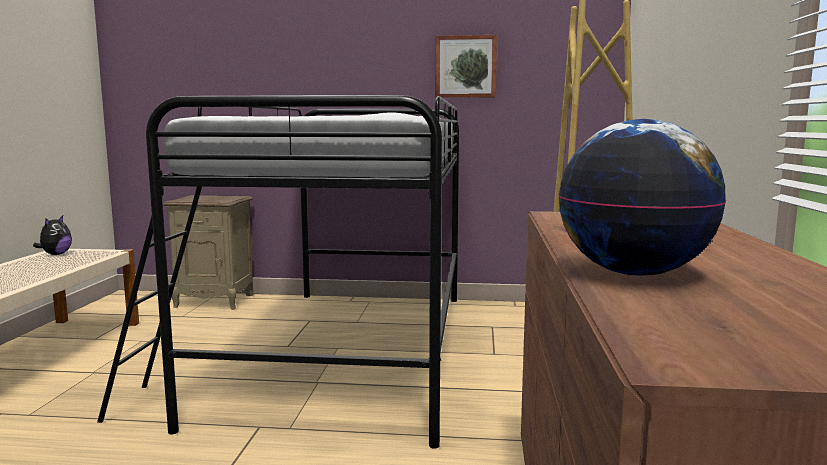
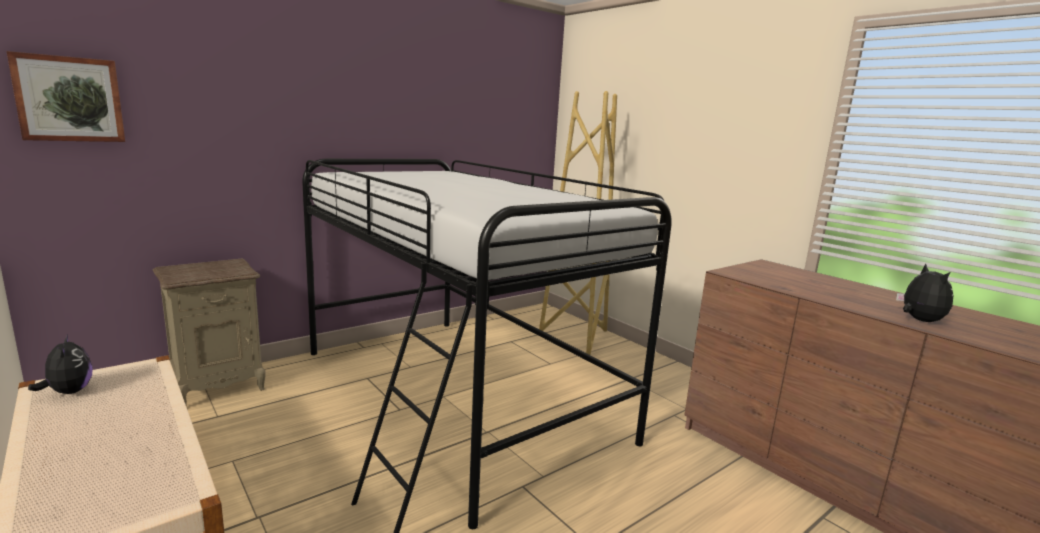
camera: 45 degrees left, 5 degrees up
picture [435,35,497,98] -> picture moved to [7,51,125,142]
globe [558,119,726,276] -> plush toy [896,264,953,322]

